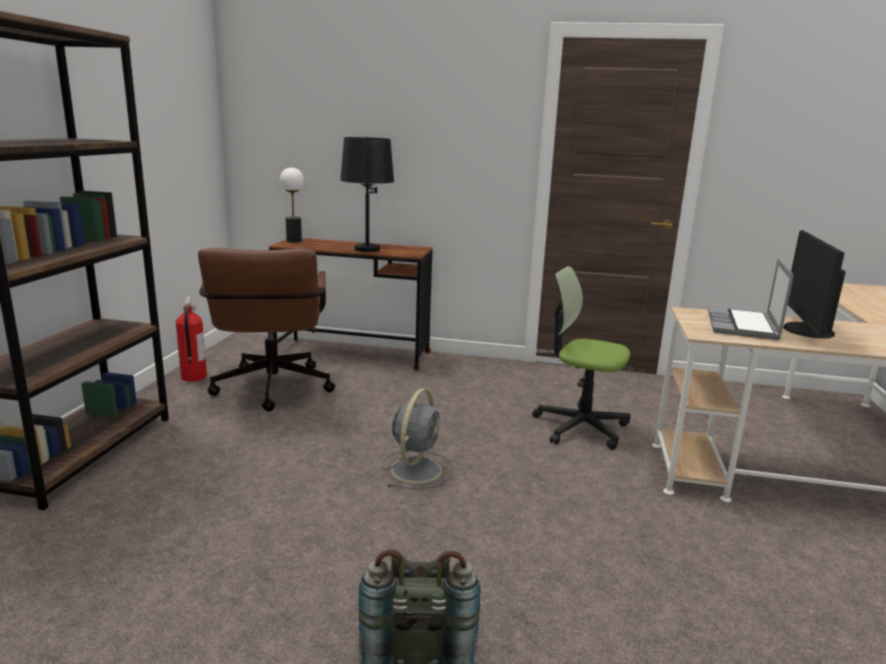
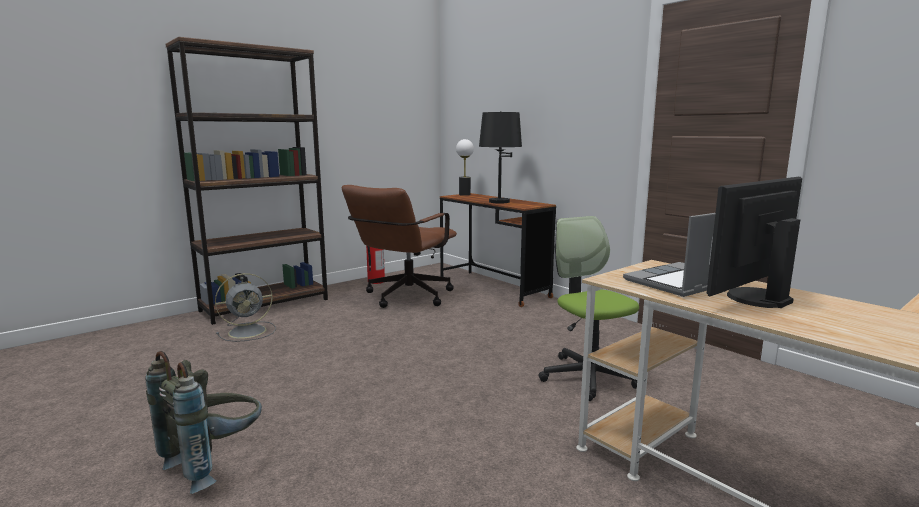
camera: 40 degrees right, 5 degrees down
grey fan [382,389,453,489] -> grey fan moved to [215,273,276,342]

